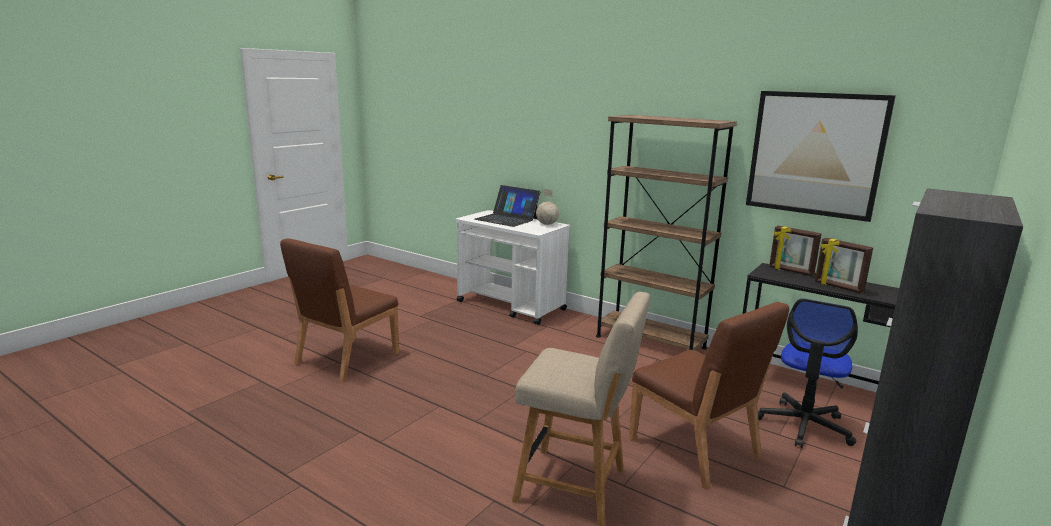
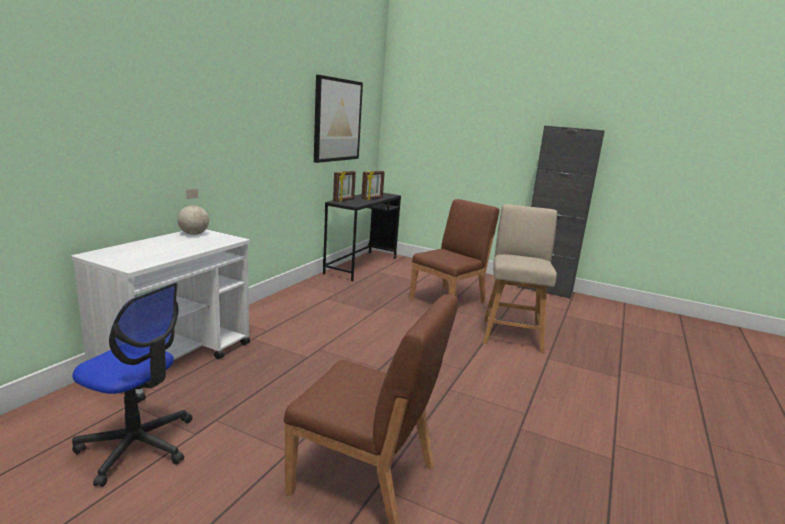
camera: 100 degrees left, 0 degrees up
laptop [475,185,540,227] -> none
brown bookcase [596,115,737,351] -> none
office chair [758,298,858,448] -> office chair moved to [72,283,192,487]

